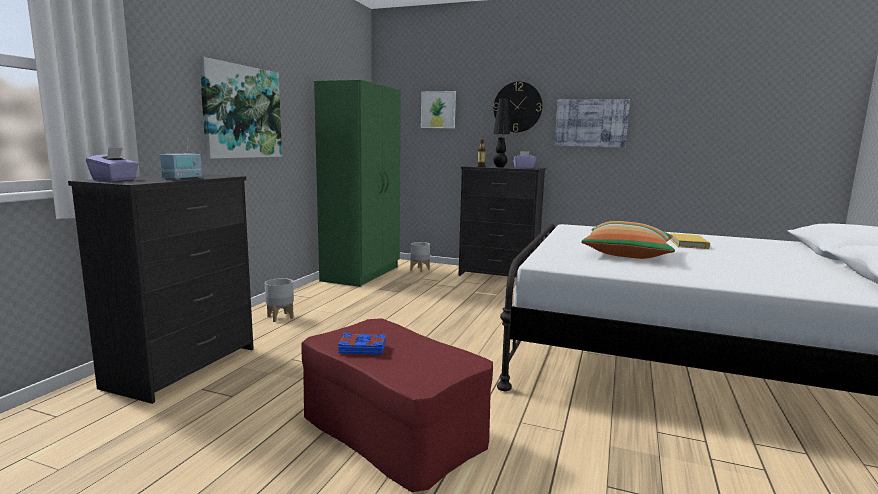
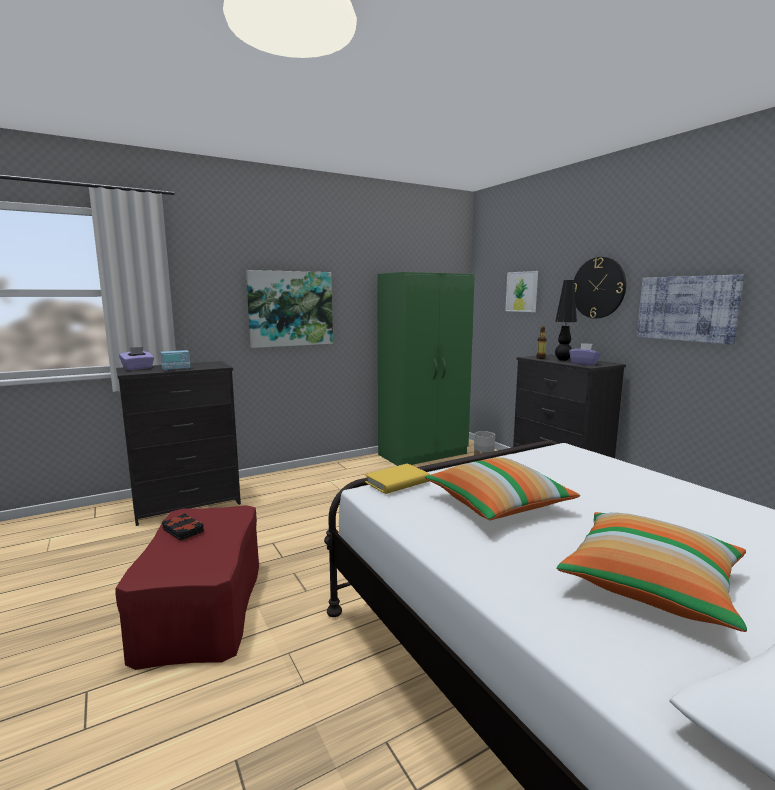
camera: 40 degrees right, 0 degrees up
grey planter [265,278,294,322] -> none
blue book [338,333,385,355] -> black book [162,513,204,541]
yellow book [670,233,710,249] -> yellow book moved to [365,463,430,494]
none -> pillow [557,512,747,632]

